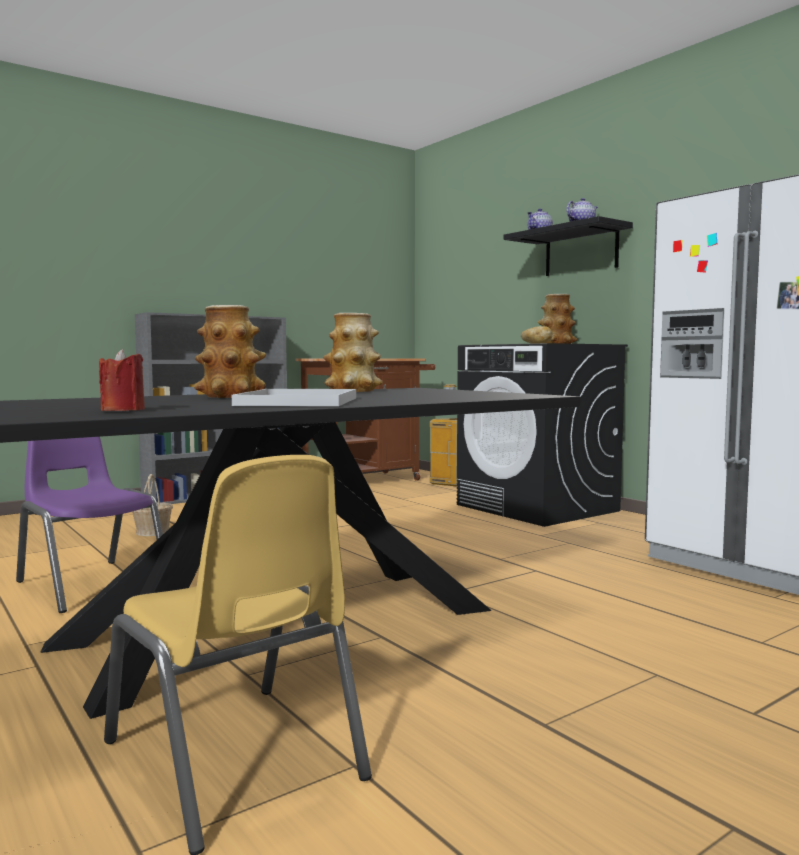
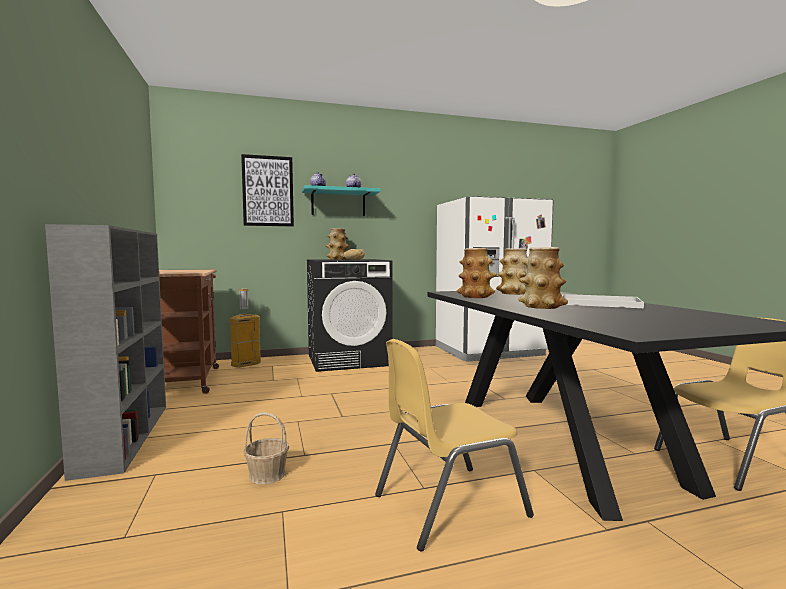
camera: 70 degrees left, 0 degrees up
purple chair [16,437,163,613] -> yellow chair [375,339,534,552]
red candle [99,349,145,411] -> none
black shelf [503,216,633,276] -> turquoise shelf [302,185,381,216]
none -> picture [241,154,294,226]
none -> vase [496,248,527,295]

